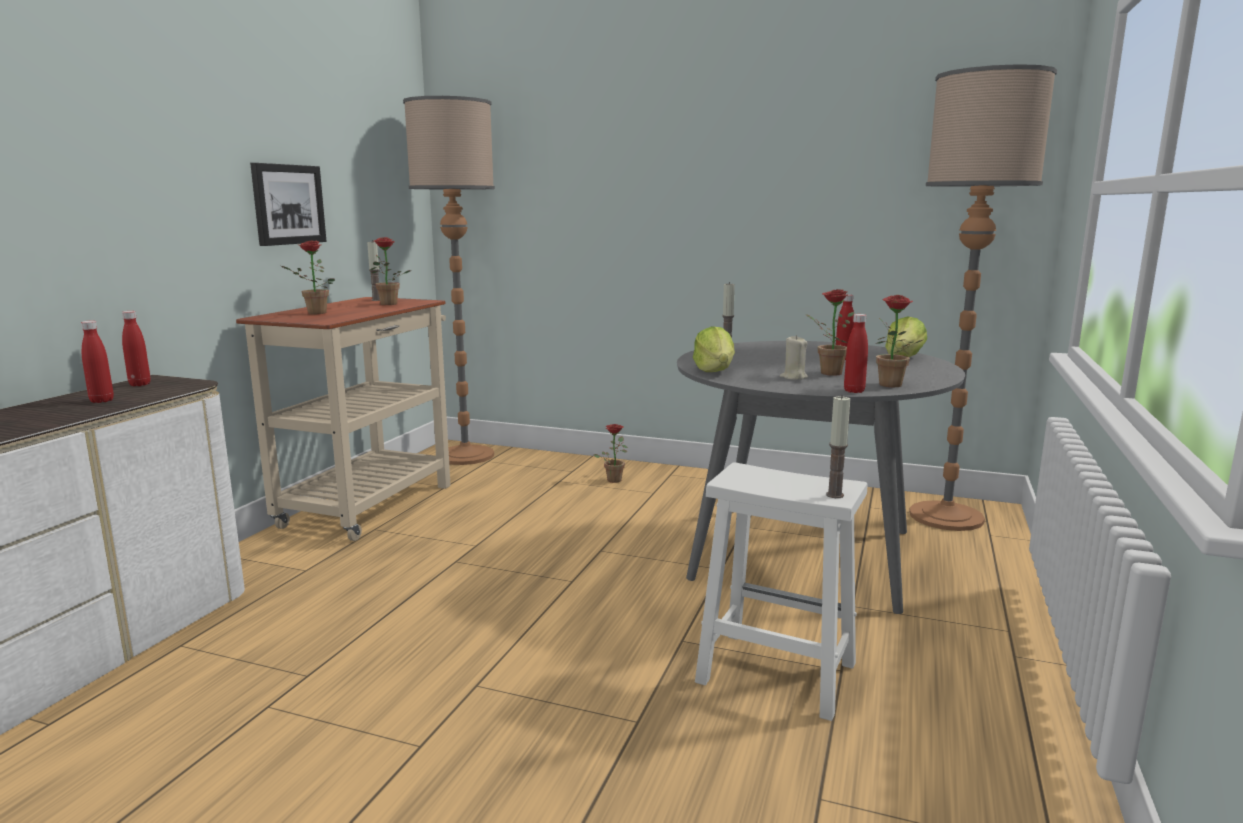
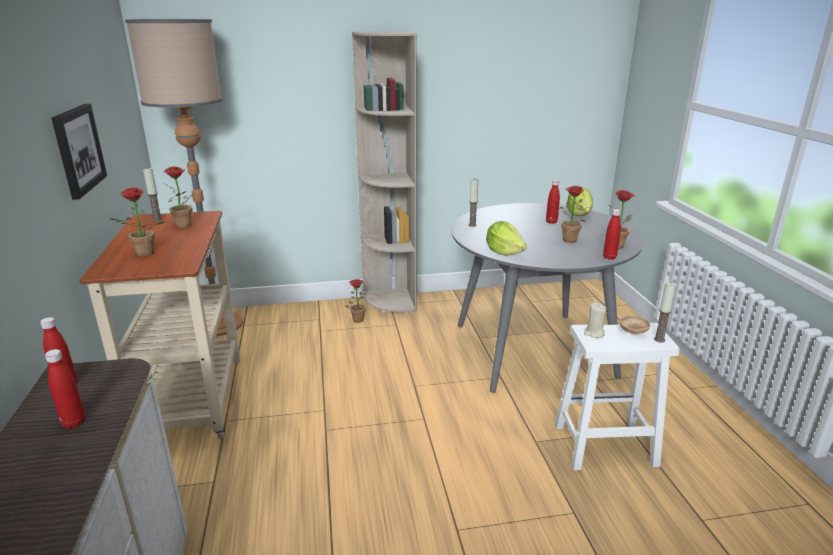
camera: 30 degrees left, 10 degrees up
beige candle [780,335,808,380] -> beige candle moved to [584,302,607,338]
floor lamp [909,64,1057,531] -> none
none -> beige bookcase [352,31,417,314]
none -> brown bowl [620,316,650,334]

